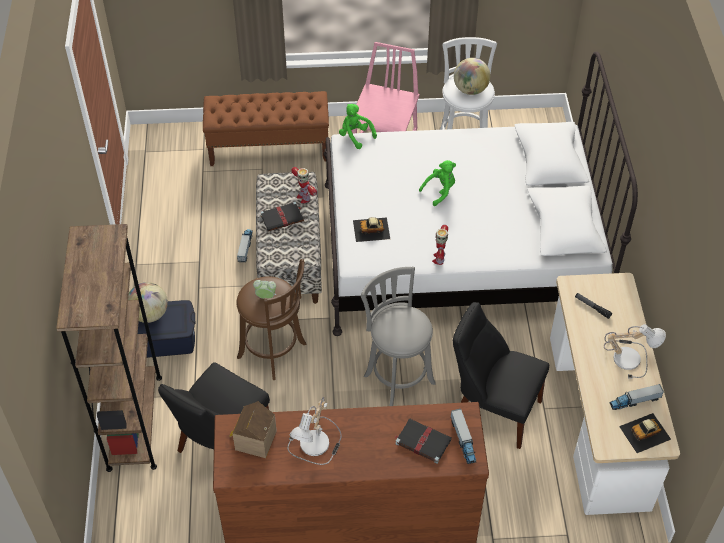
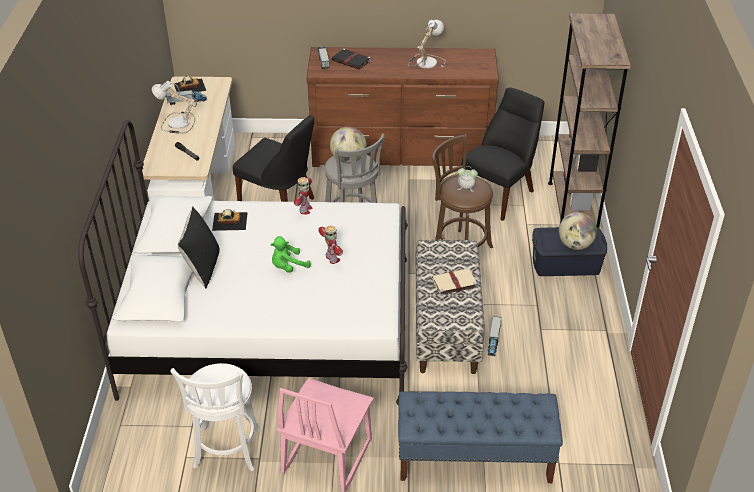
camera: 175 degrees left, 10 degrees down
brown bench [203,91,329,166] -> blue bench [398,391,563,483]
toy house [229,401,277,458] -> none
black book [260,202,304,231] -> beige book [432,268,478,295]
toy robot [291,167,317,203] -> toy robot moved to [318,225,343,264]
green plush toy [339,104,377,149] -> none
toy car [353,217,390,242] -> toy car moved to [212,209,248,231]
globe [454,58,490,95] -> globe moved to [330,127,367,163]
none -> black pillow [178,206,220,289]

